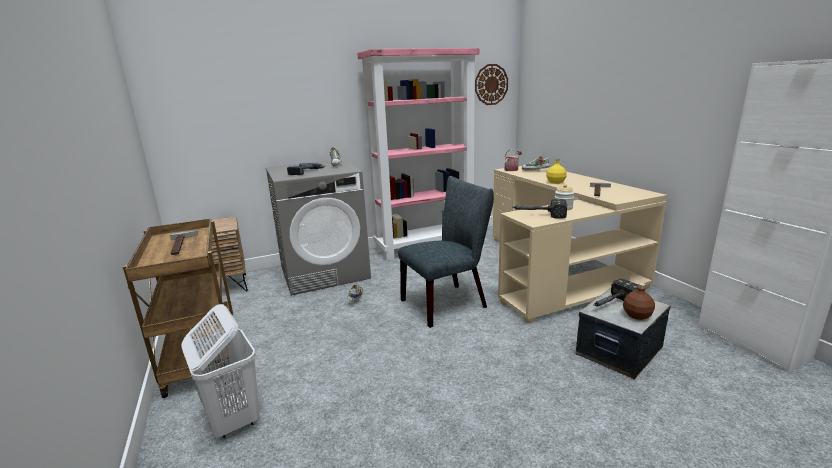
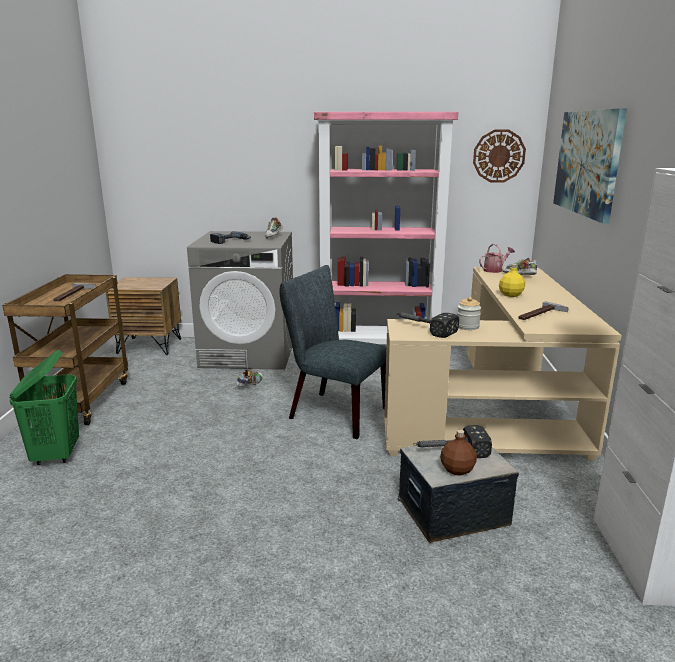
camera: 25 degrees right, 0 degrees up
white laundry basket [181,304,260,438] -> green laundry basket [9,350,79,465]
grey chair [398,176,494,328] -> grey chair turned 150 degrees counterclockwise [280,265,386,439]
none -> picture [553,108,627,224]

